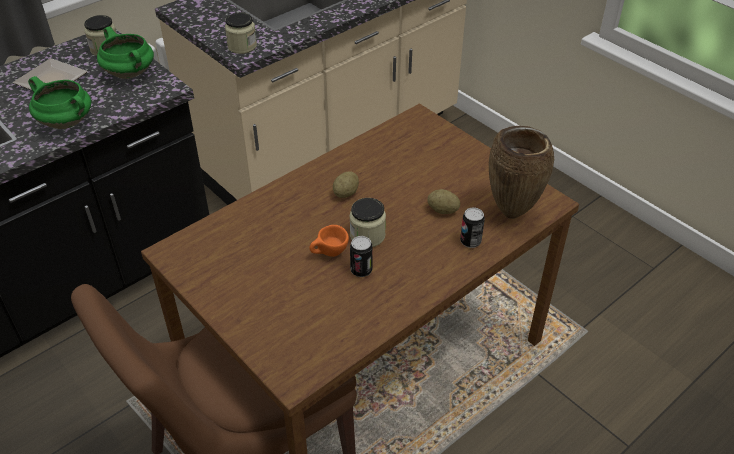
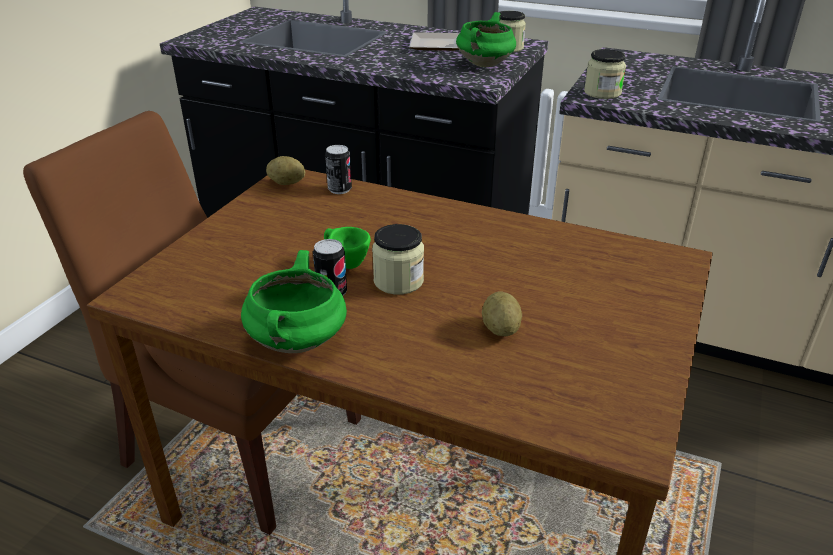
camera: 65 degrees right, 10 degrees down
green cooking pot [28,76,92,129] -> green cooking pot moved to [241,250,347,353]
orange cup [309,225,349,257] -> green cup [324,227,371,269]
potato [333,171,359,198] -> potato moved to [266,156,305,185]
can [460,207,485,248] -> can moved to [325,145,352,194]
brown vase [489,126,554,219] -> none

